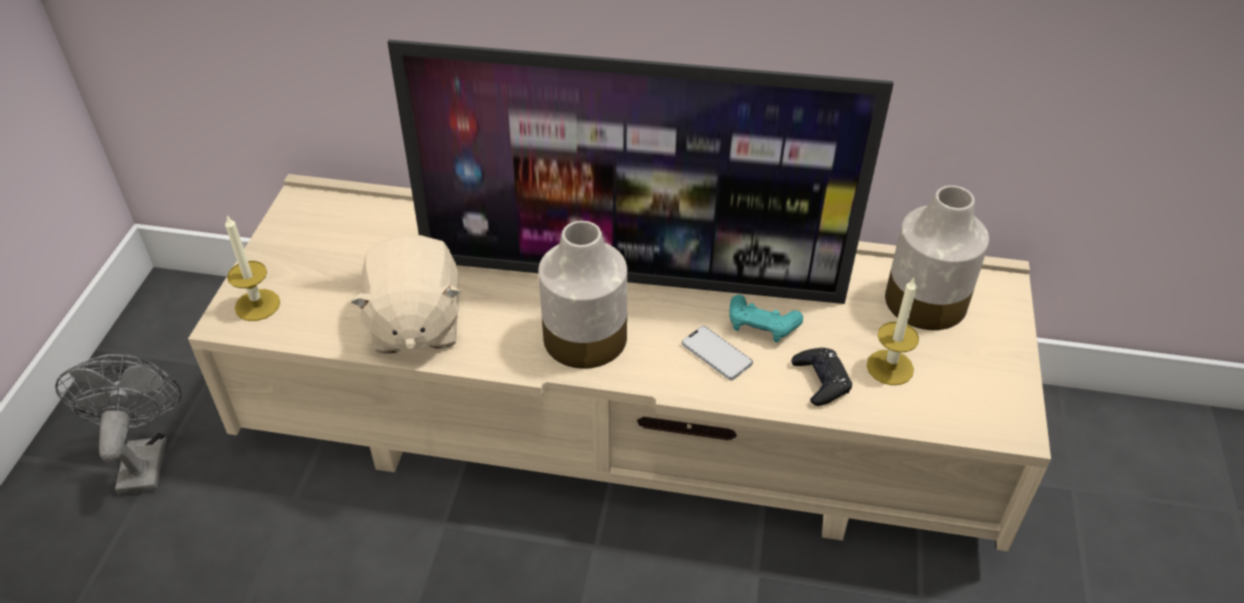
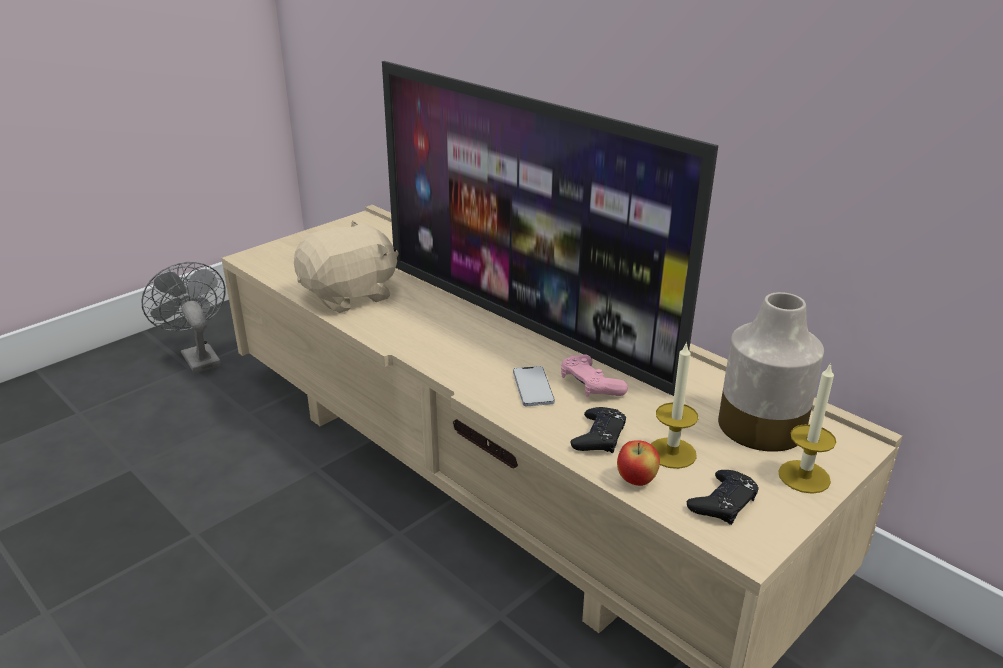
camera: 35 degrees right, 15 degrees down
grey fan [55,354,181,494] -> grey fan turned 60 degrees counterclockwise [141,262,226,374]
candle [225,215,280,321] -> candle moved to [778,363,837,494]
beige plush toy [350,235,461,354] -> beige plush toy turned 150 degrees counterclockwise [294,221,399,313]
beige vase [538,221,627,369] -> none
turquoise game controller [729,295,803,343] -> pink game controller [561,354,628,397]
none -> apple [617,440,660,486]
none -> black game controller [687,470,759,525]

